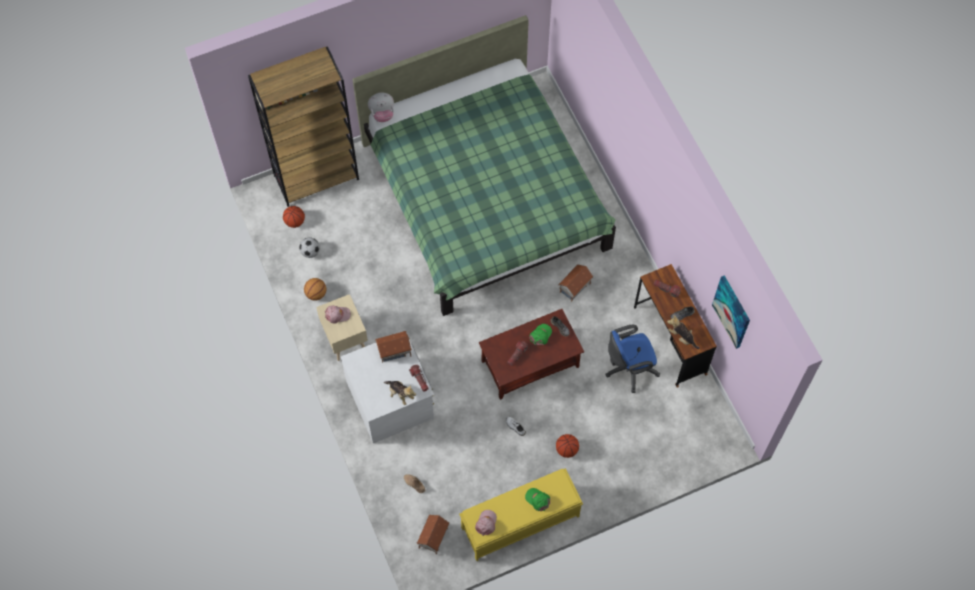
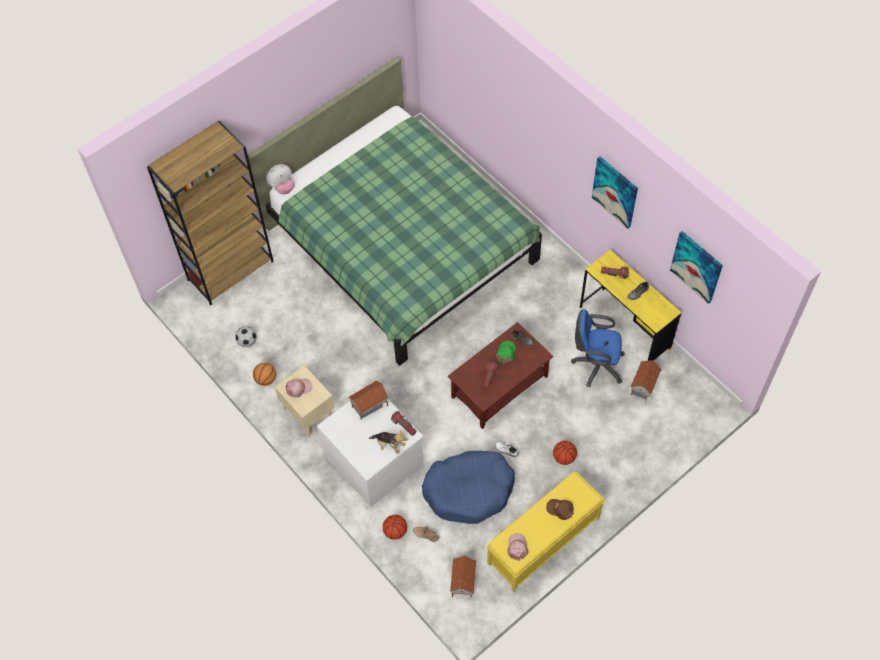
camera: 15 degrees left, 5 degrees down
basketball [283,206,305,228] -> basketball moved to [383,515,407,540]
green cap [525,488,550,511] -> brown cap [546,499,574,520]
toy house [559,264,593,301] -> toy house moved to [631,360,661,400]
blue office chair [605,325,660,393] -> blue office chair turned 45 degrees clockwise [571,309,625,387]
brown desk [634,264,717,388] -> yellow desk [580,250,682,361]
plush toy [667,315,700,349] -> none
none -> blue dog bed [422,451,515,524]
none -> picture [592,156,638,229]

